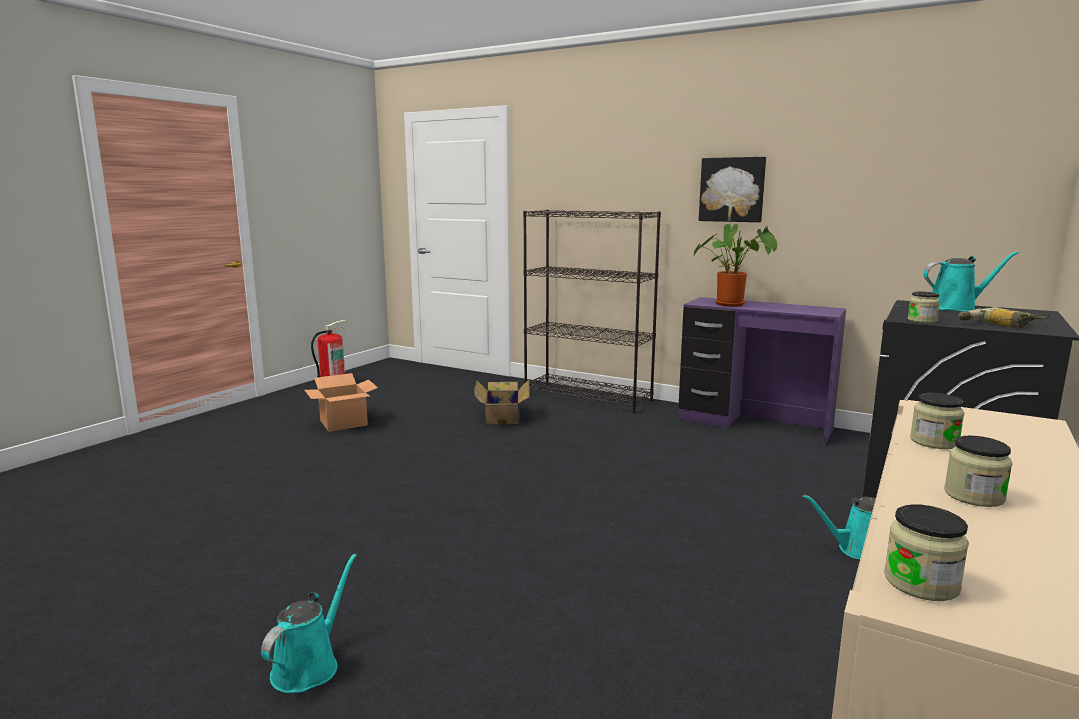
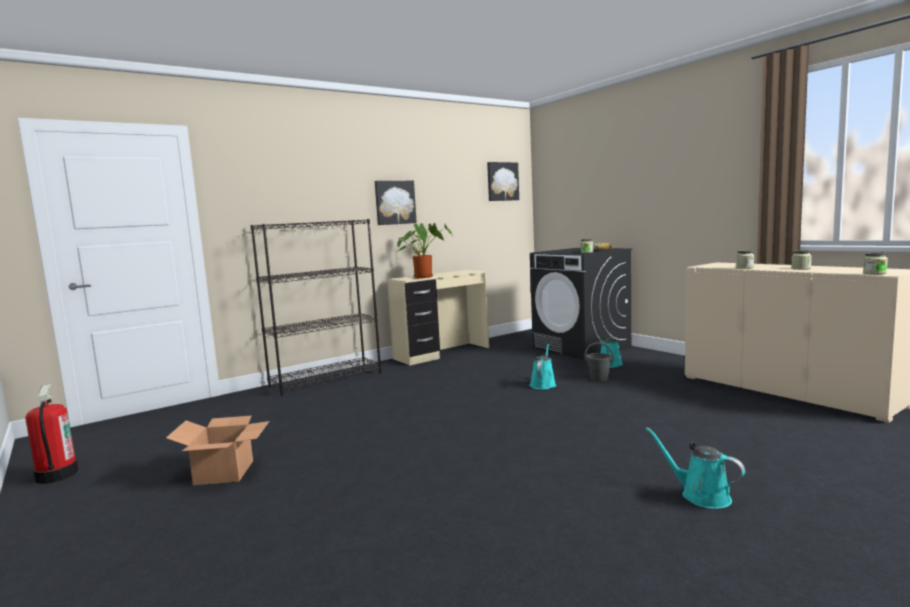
camera: 65 degrees left, 5 degrees down
cardboard box [474,380,530,425] -> none
purple desk [678,297,846,445] -> beige desk [387,270,489,366]
turquoise watering can [923,251,1019,311] -> turquoise watering can moved to [530,344,556,389]
none -> picture [487,162,519,201]
none -> grey bucket [584,342,614,382]

